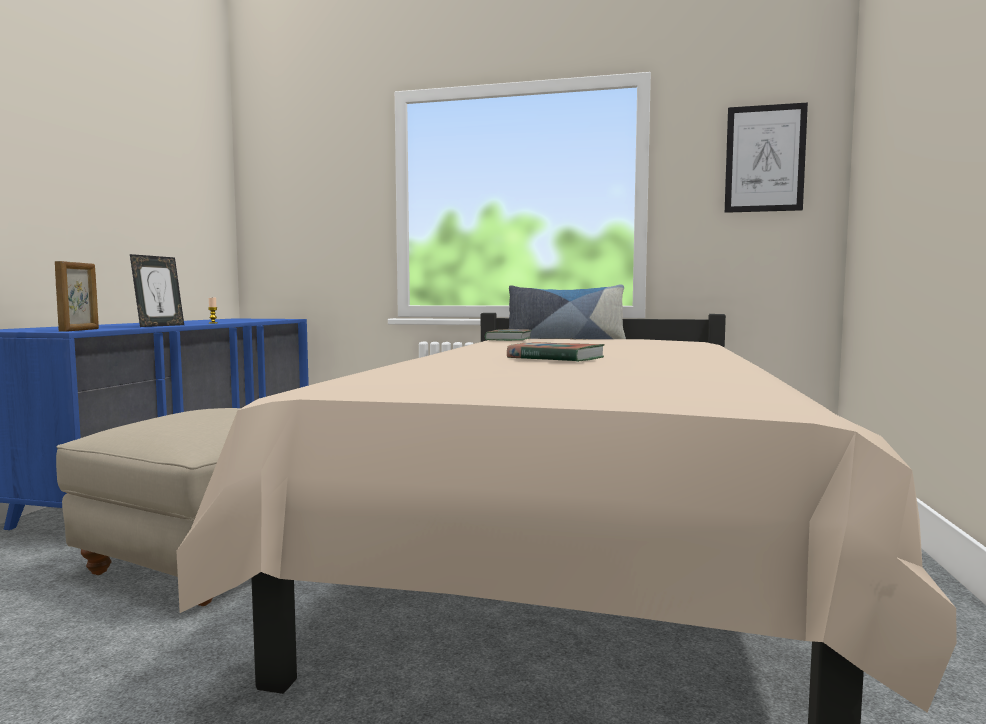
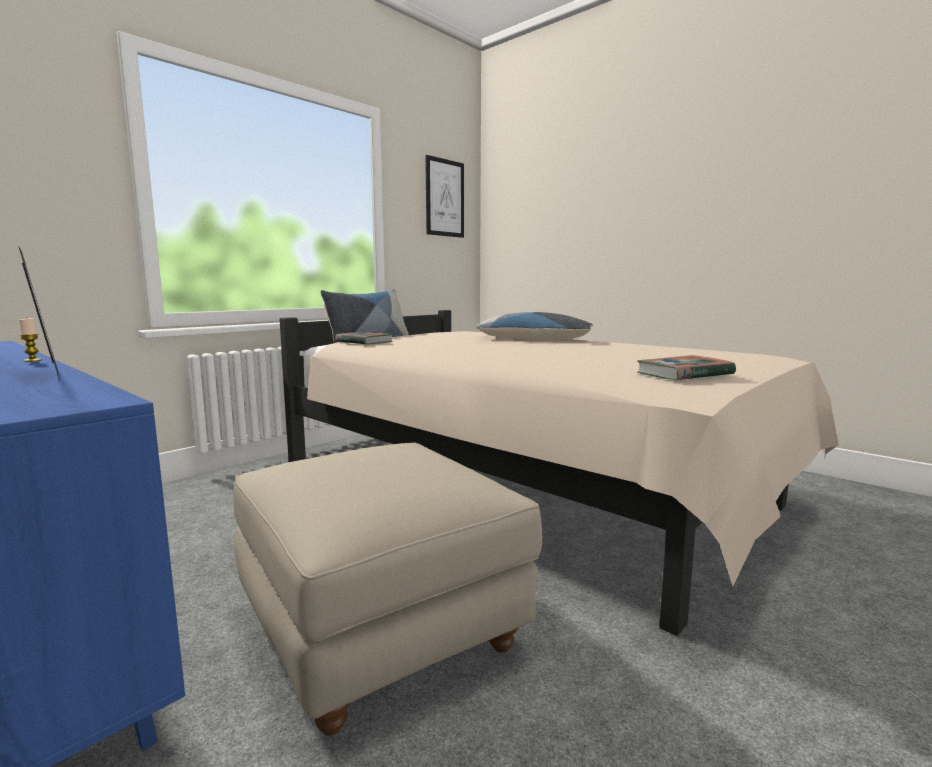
camera: 60 degrees left, 5 degrees up
picture frame [55,261,99,332] -> none
book [507,342,605,362] -> book moved to [637,355,736,380]
none -> pillow [475,312,593,340]

